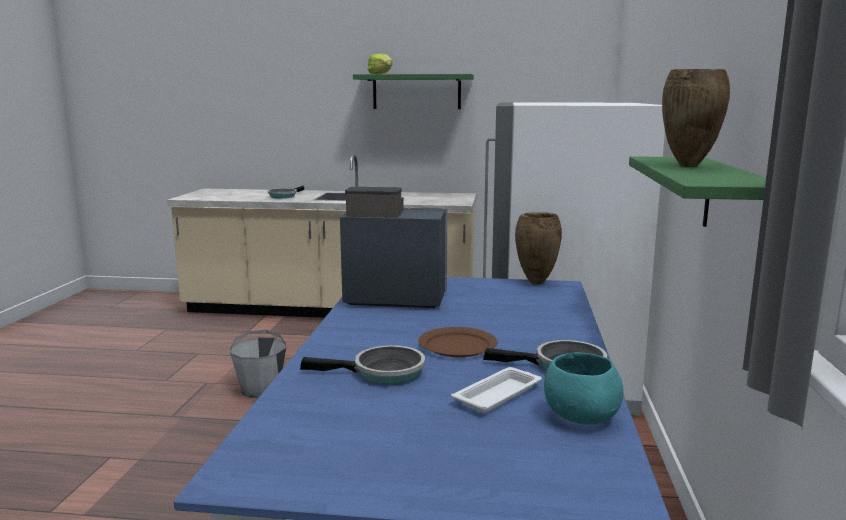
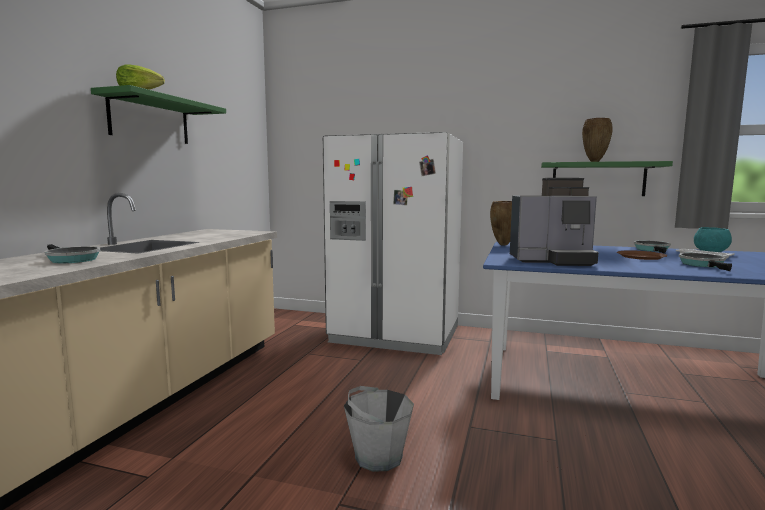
camera: 80 degrees left, 5 degrees down
coffee machine [340,187,447,308] -> coffee machine turned 105 degrees counterclockwise [510,178,598,266]

